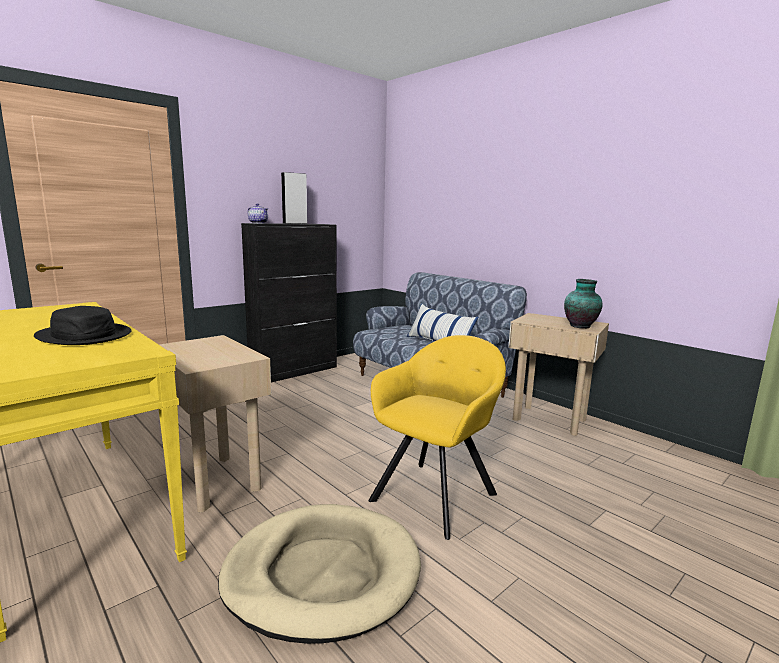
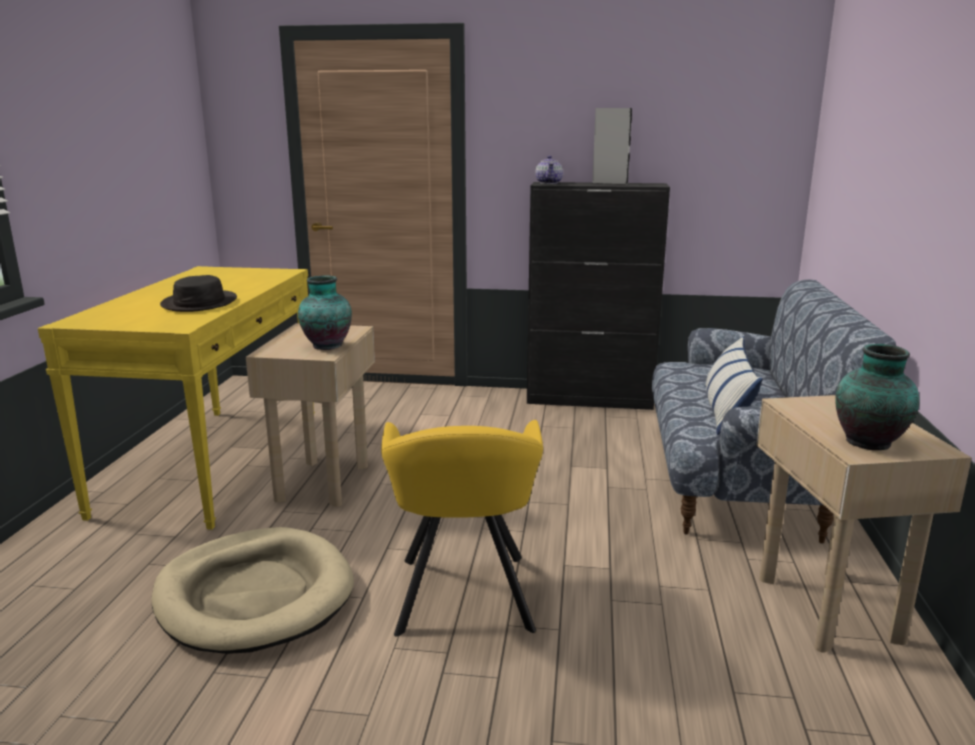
camera: 50 degrees right, 5 degrees up
yellow armchair [368,335,506,540] -> yellow armchair turned 90 degrees clockwise [381,420,543,637]
none -> vase [298,275,352,350]

